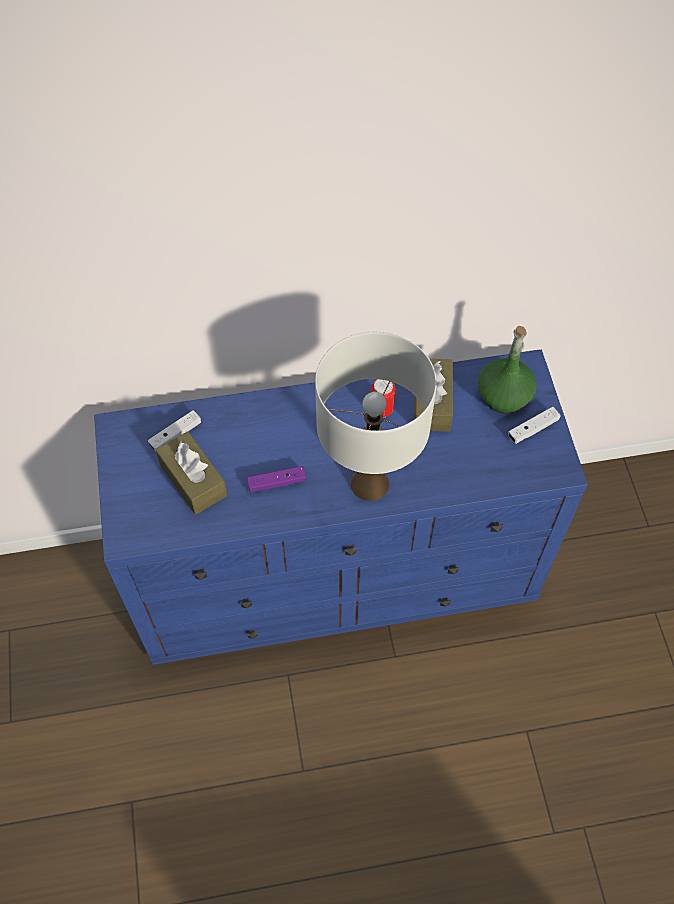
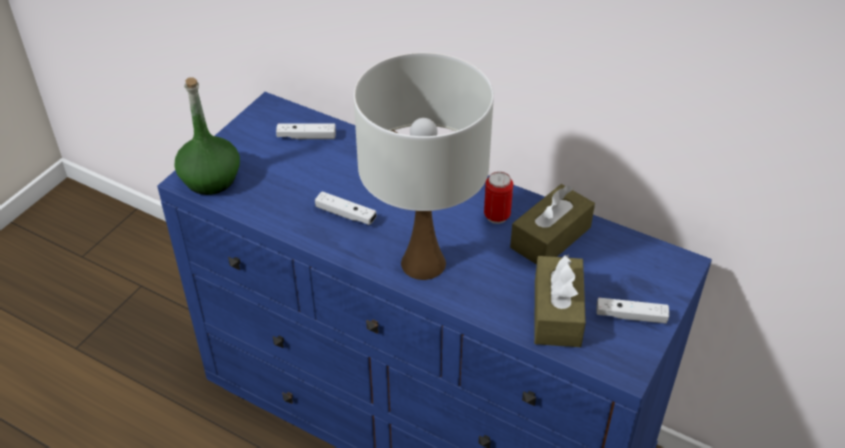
camera: 40 degrees right, 15 degrees down
brown tissue box [156,431,227,515] -> brown tissue box moved to [534,255,586,347]
purple game controller [247,466,306,492] -> white game controller [315,191,376,225]
green bottle [478,326,536,413] -> green bottle moved to [174,77,240,195]

